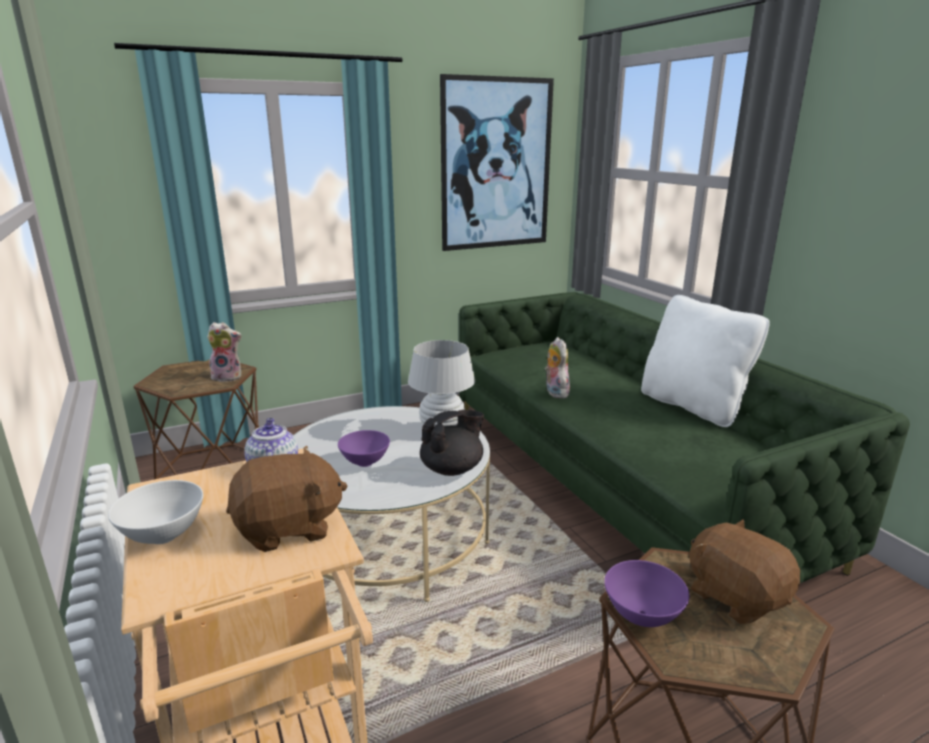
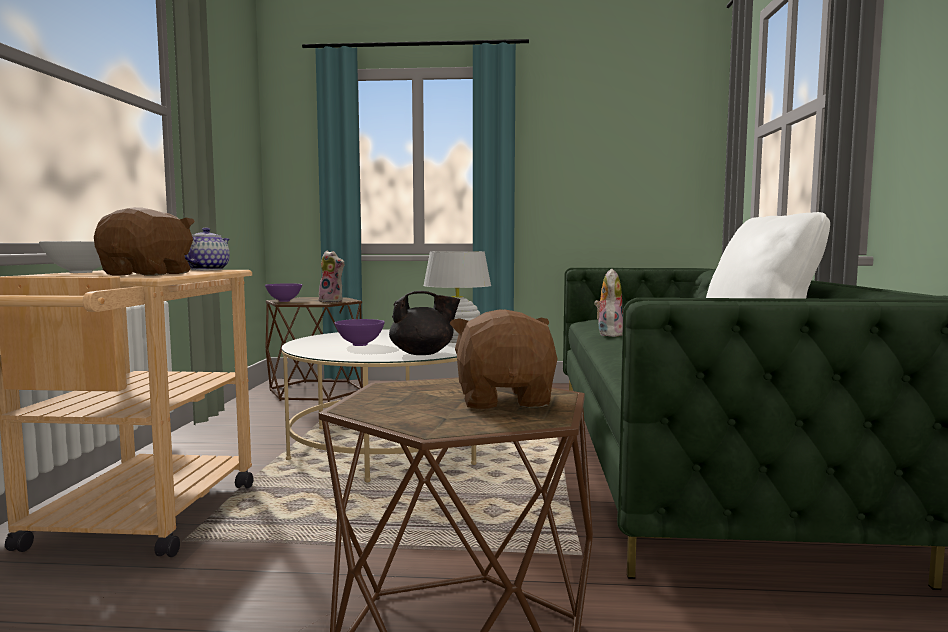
camera: 30 degrees right, 15 degrees down
brown plush toy [226,446,348,552] -> brown plush toy turned 90 degrees counterclockwise [94,207,195,276]
picture [440,74,554,251] -> none
purple bowl [604,560,690,627] -> purple bowl moved to [265,283,302,302]

